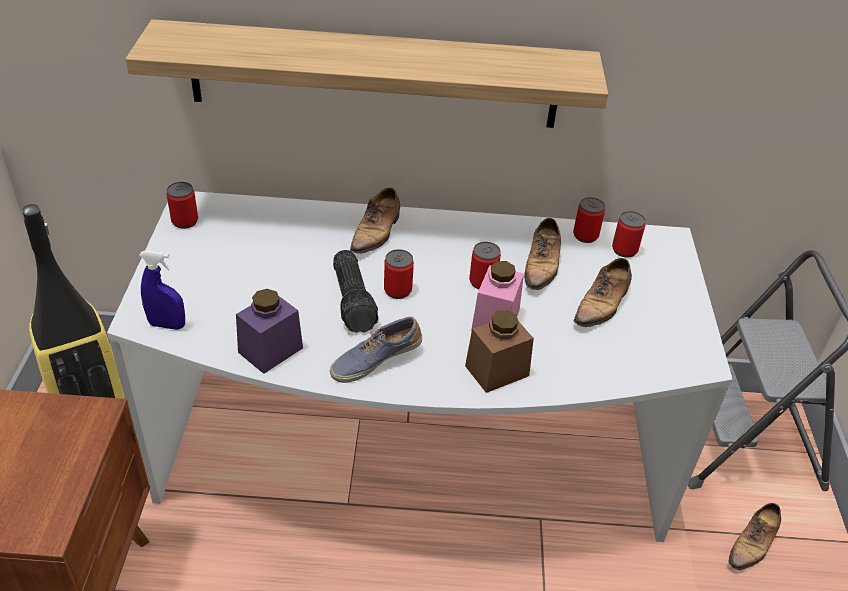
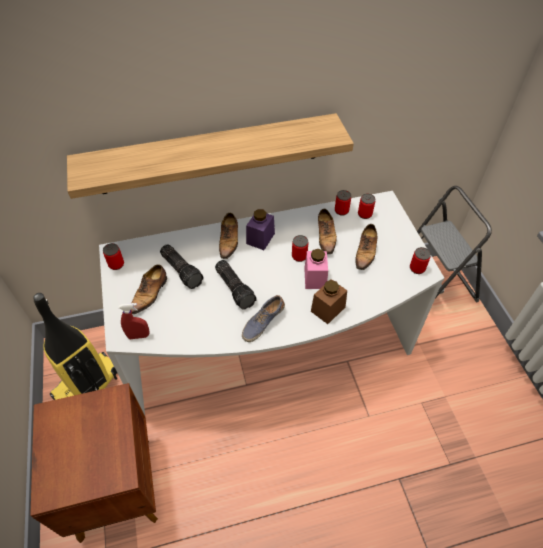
camera: 15 degrees left, 10 degrees up
blue spray bottle [139,250,185,330] -> red spray bottle [119,303,149,339]
purple jar [236,289,303,374] -> purple jar moved to [246,209,275,250]
can [384,249,414,299] -> can moved to [410,247,431,274]
shoe [728,503,781,570] -> shoe moved to [131,264,167,314]
none -> flashlight [160,245,203,289]

